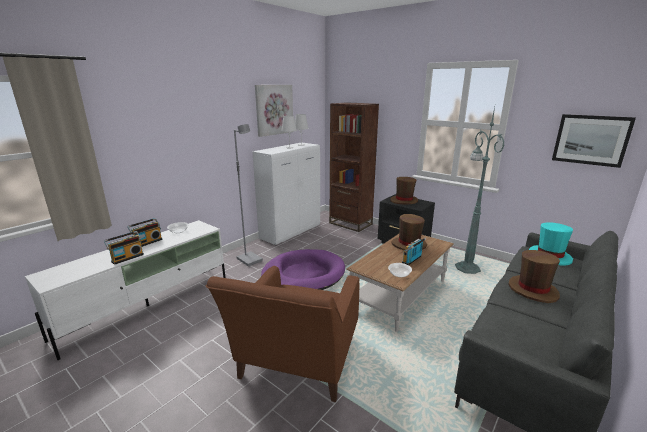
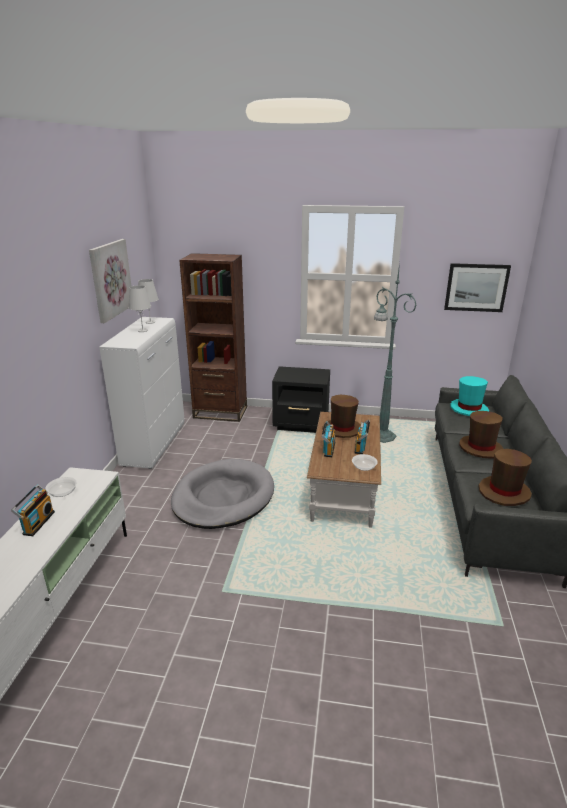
camera: 30 degrees left, 5 degrees up
radio [104,231,144,265] -> radio moved to [321,421,335,457]
brown armchair [206,266,359,402] -> none
grey floor lamp [234,124,263,267] -> none
purple dog bed [261,249,345,290] -> grey dog bed [171,459,274,529]
brown hat [390,177,418,205] -> brown hat moved to [479,449,532,506]

